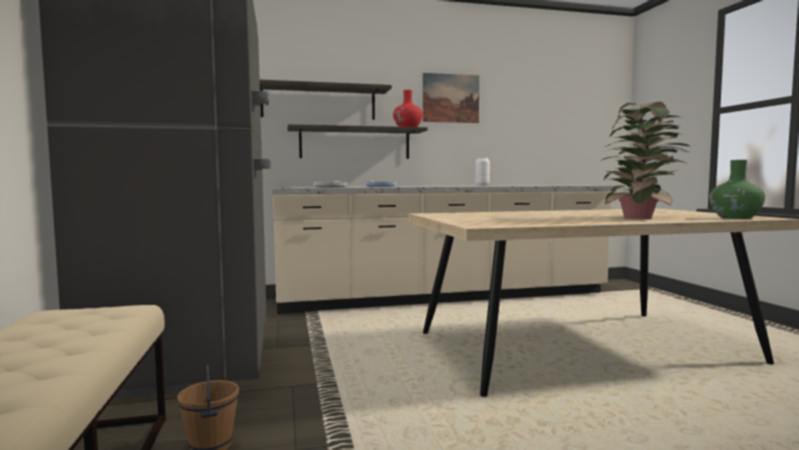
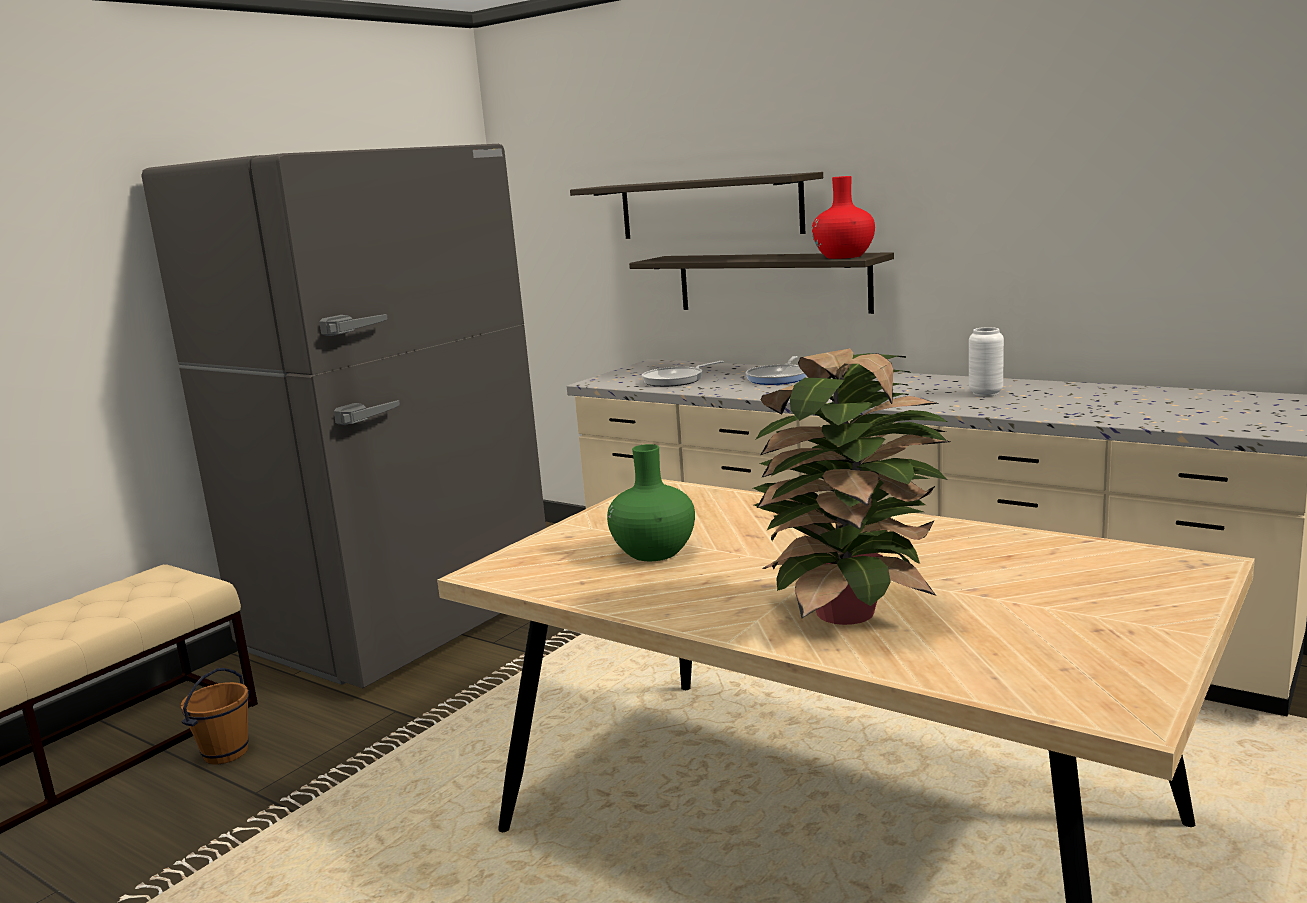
camera: 50 degrees right, 10 degrees up
picture [423,73,479,123] -> none
green vase [710,160,765,219] -> green vase moved to [607,444,695,561]

